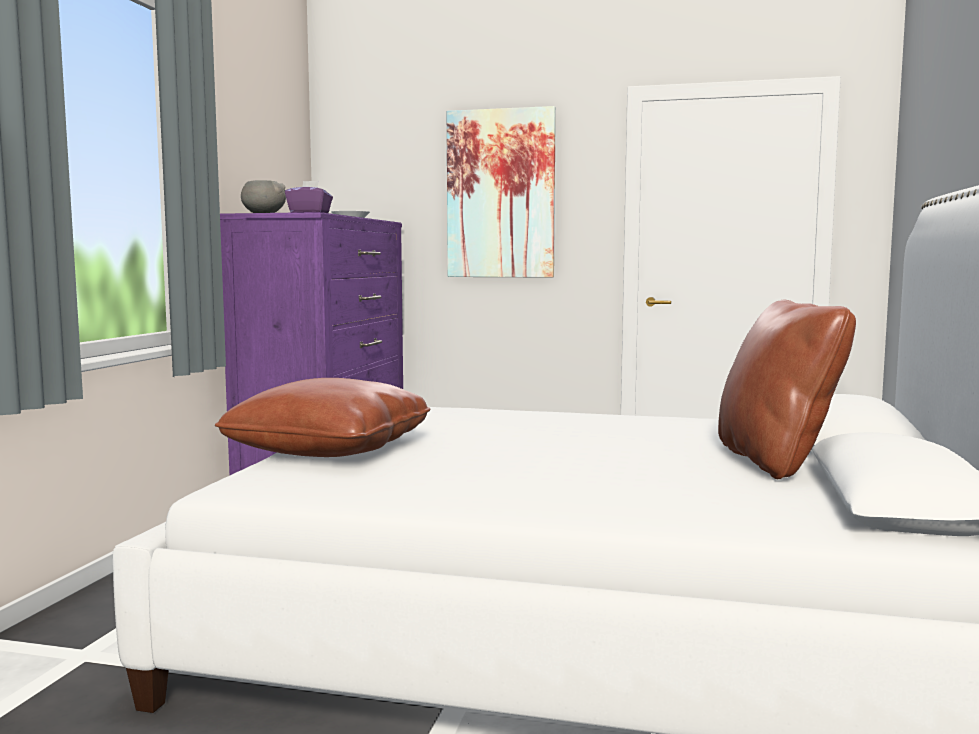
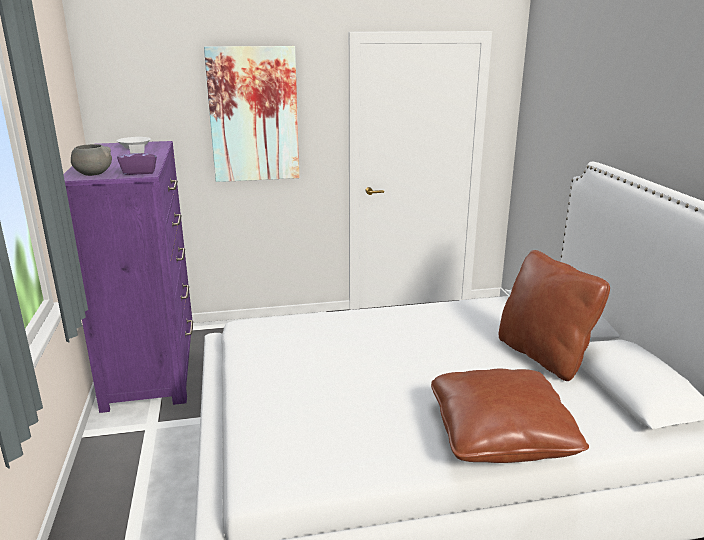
camera: 25 degrees left, 15 degrees up
brown pillow [215,378,430,457] -> brown pillow moved to [431,369,589,463]

